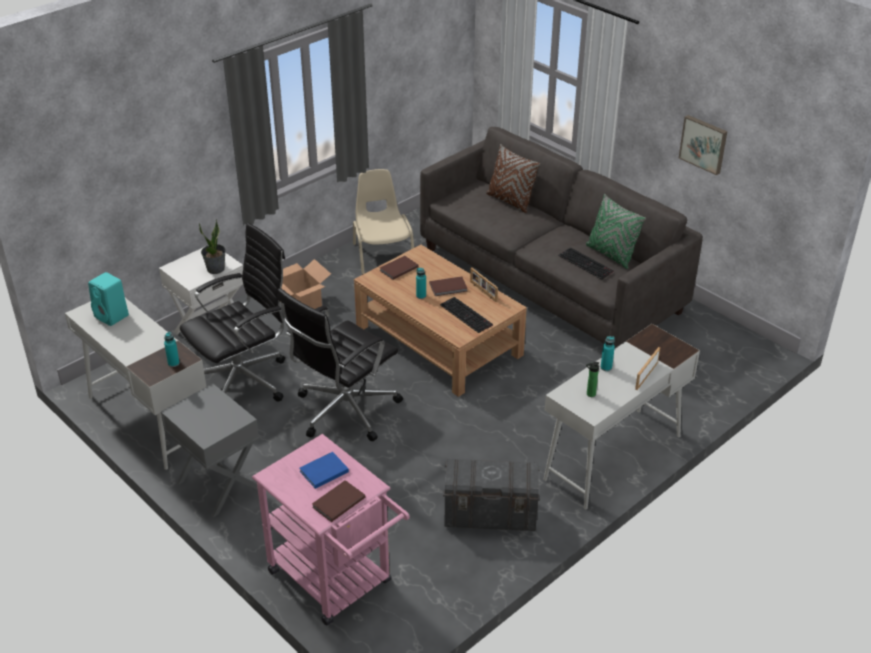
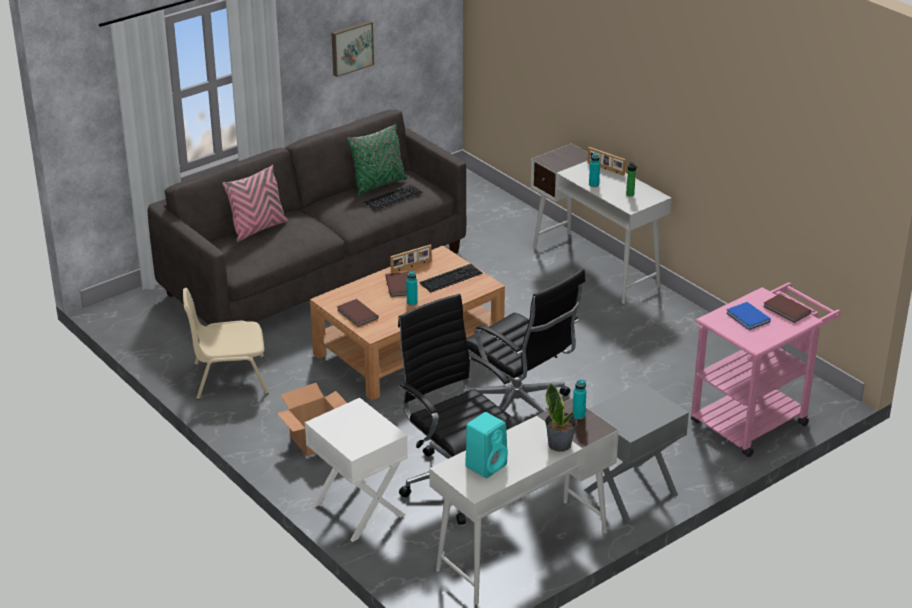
camera: 85 degrees left, 5 degrees down
potted plant [199,219,226,274] -> potted plant moved to [545,383,577,452]
grey storage box [443,459,540,531] -> none
brown pillow [486,144,540,213] -> pink pillow [223,165,288,242]

